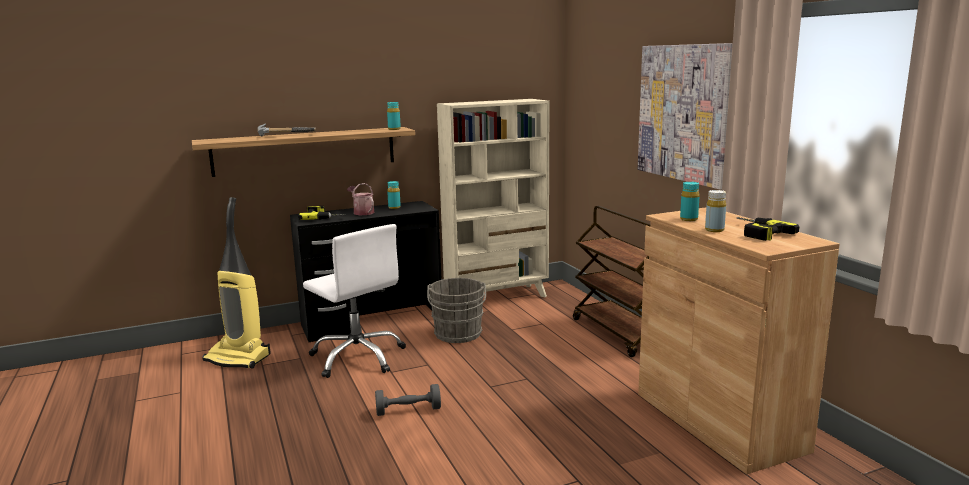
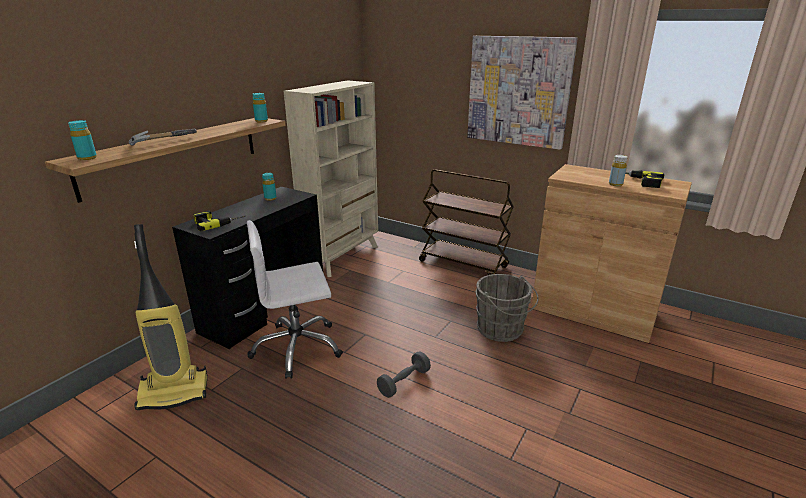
camera: 35 degrees left, 10 degrees up
white office chair [303,224,406,378] -> white office chair turned 150 degrees clockwise [247,220,343,379]
watering can [347,183,374,215] -> none
grey bucket [427,278,486,343] -> grey bucket moved to [475,274,539,342]
turquoise bottle [680,182,700,221] -> turquoise bottle moved to [68,120,97,160]

